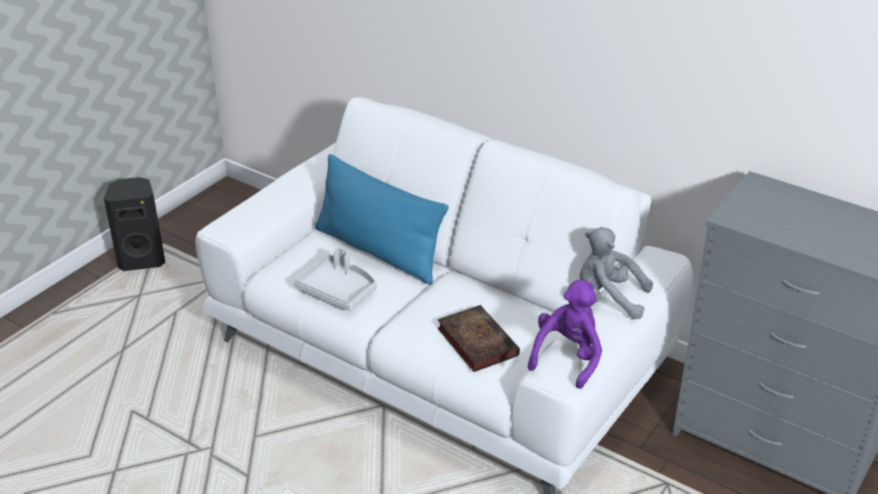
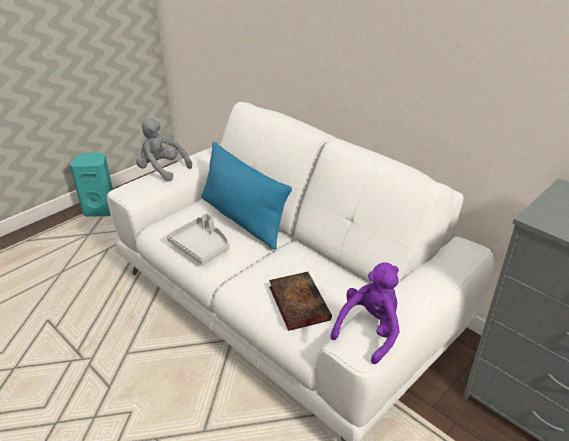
camera: 10 degrees right, 0 degrees up
black speaker [104,177,166,271] -> turquoise speaker [69,153,113,217]
grey plush toy [580,227,653,319] -> grey plush toy moved to [136,118,192,182]

